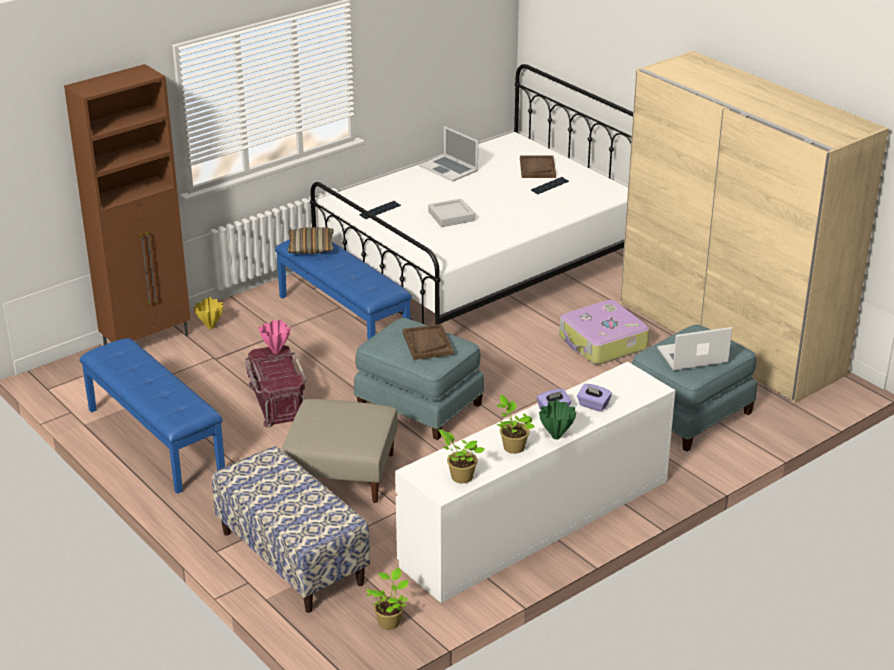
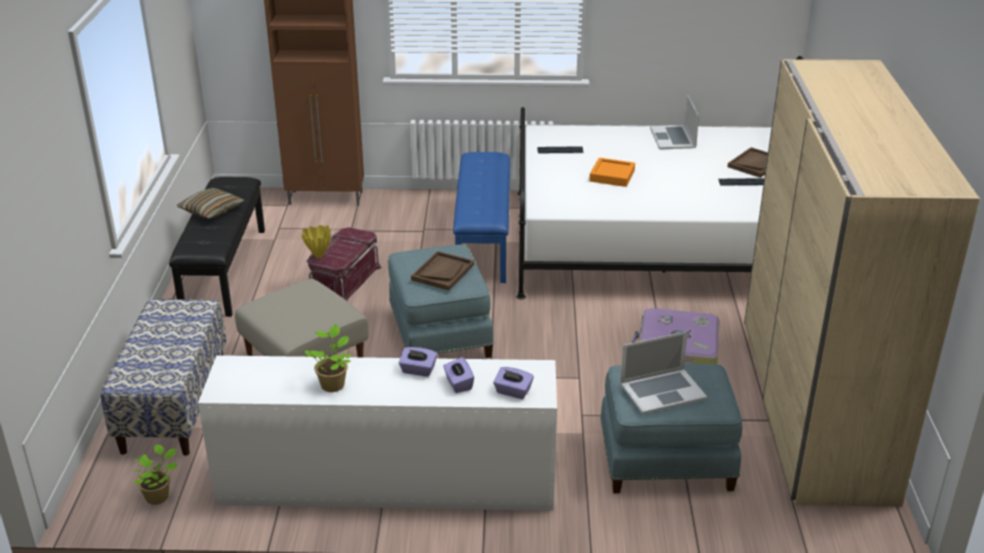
camera: 40 degrees right, 0 degrees up
blue bench [79,338,225,494] -> black bench [169,177,265,317]
yellow vase [194,297,223,329] -> yellow vase moved to [301,225,331,258]
pink vase [258,319,290,354] -> none
pillow [287,227,334,254] -> pillow moved to [177,188,245,219]
grey tray [428,198,475,227] -> orange tray [589,158,635,187]
potted plant [438,429,485,483] -> none
green vase [539,399,576,440] -> none
laptop [657,327,732,370] -> laptop turned 135 degrees clockwise [620,331,707,414]
none -> purple tissue box [493,367,534,399]

